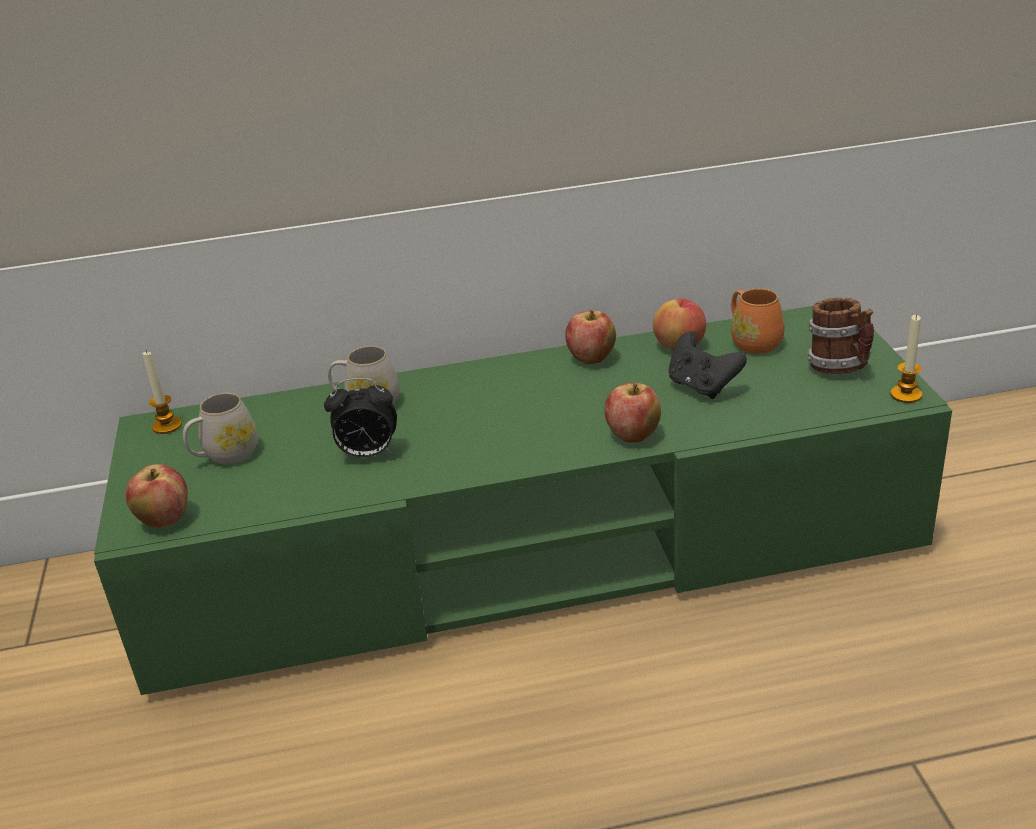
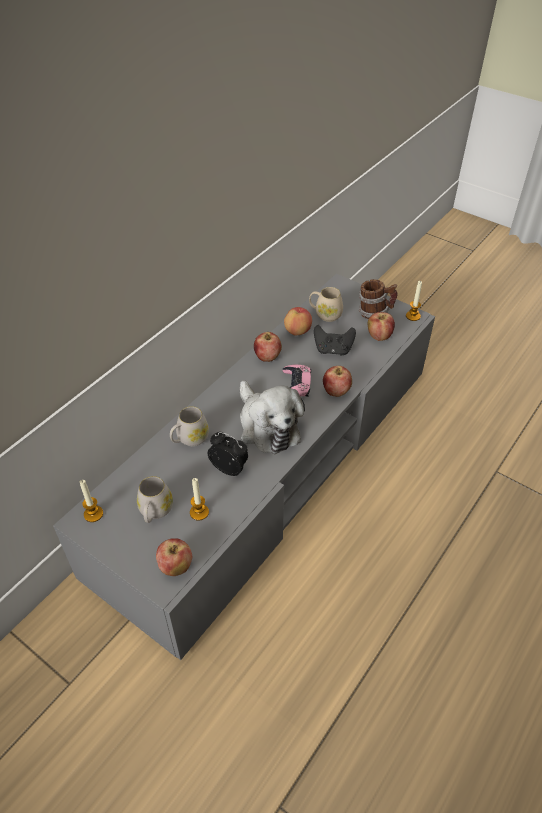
camera: 45 degrees left, 15 degrees up
green tv stand [94,306,952,695] -> grey tv stand [53,274,435,660]
alarm clock [324,378,397,459] -> alarm clock turned 105 degrees counterclockwise [208,432,248,476]
orange mug [731,288,784,354] -> beige mug [309,287,343,322]
none -> candle [190,478,209,521]
none -> plush toy [240,380,305,454]
none -> pink game controller [282,365,311,397]
none -> apple [368,312,395,341]

